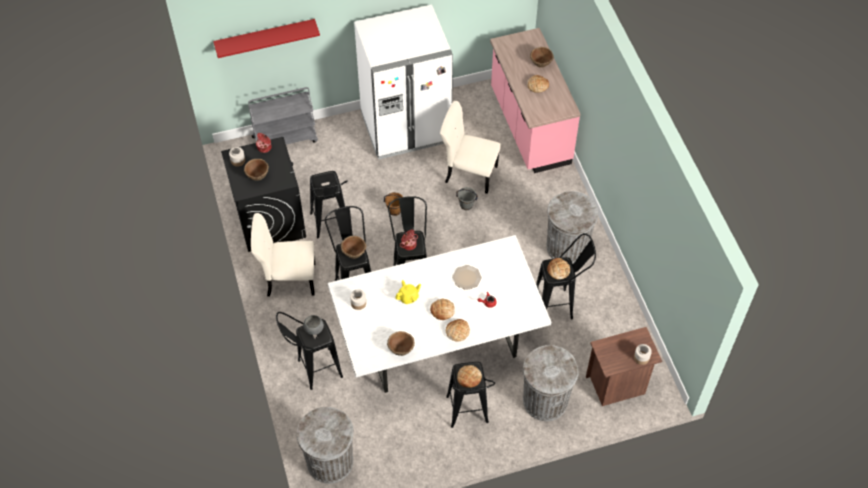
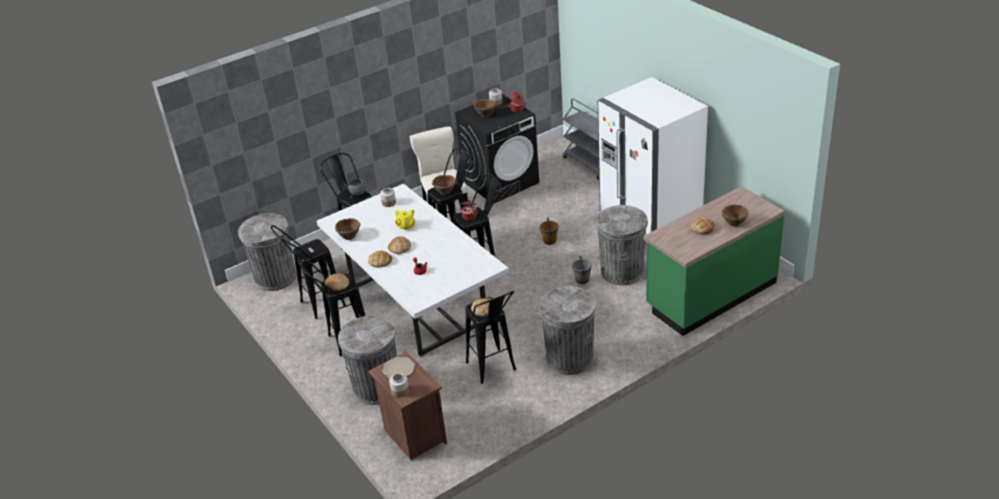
camera: 75 degrees right, 20 degrees down
red shelf [213,19,320,58] -> none
black stool [310,171,348,238] -> black stool moved to [271,225,346,319]
beige chair [440,101,501,194] -> grey trash can [596,205,648,285]
plate [452,265,482,290] -> plate moved to [382,357,415,379]
pink counter [490,28,581,173] -> green counter [644,186,785,336]

